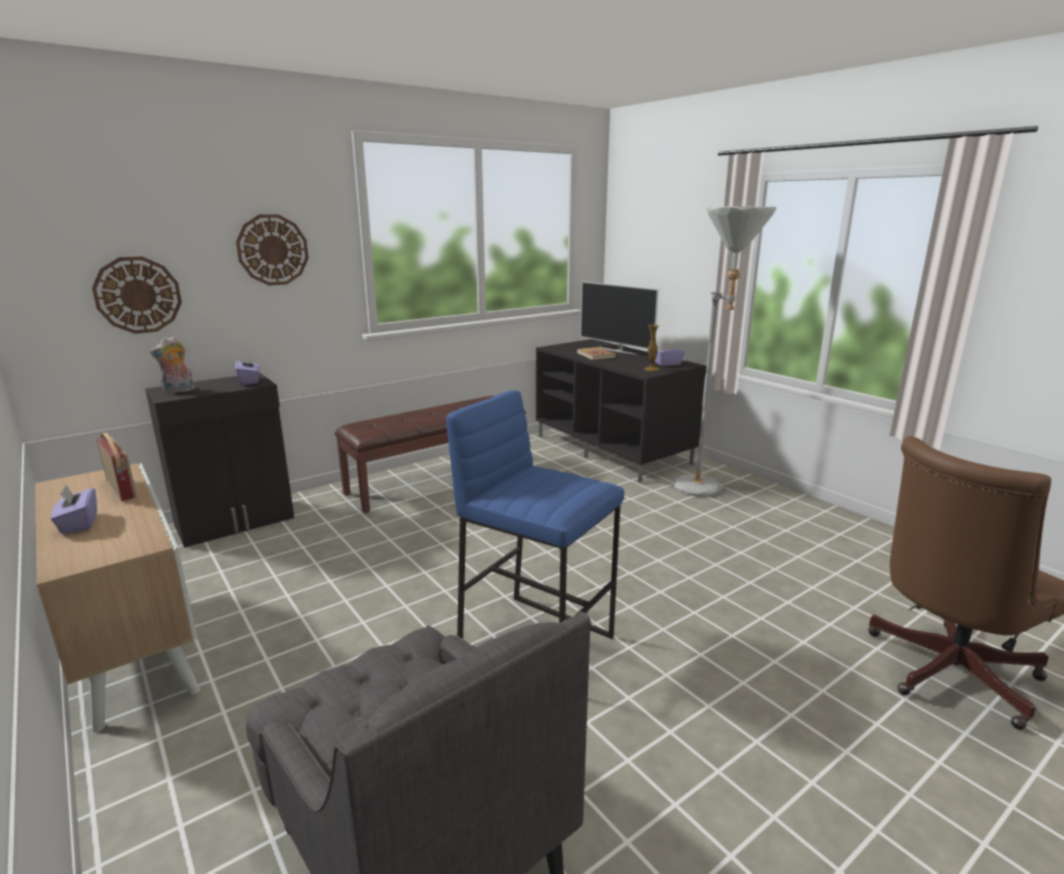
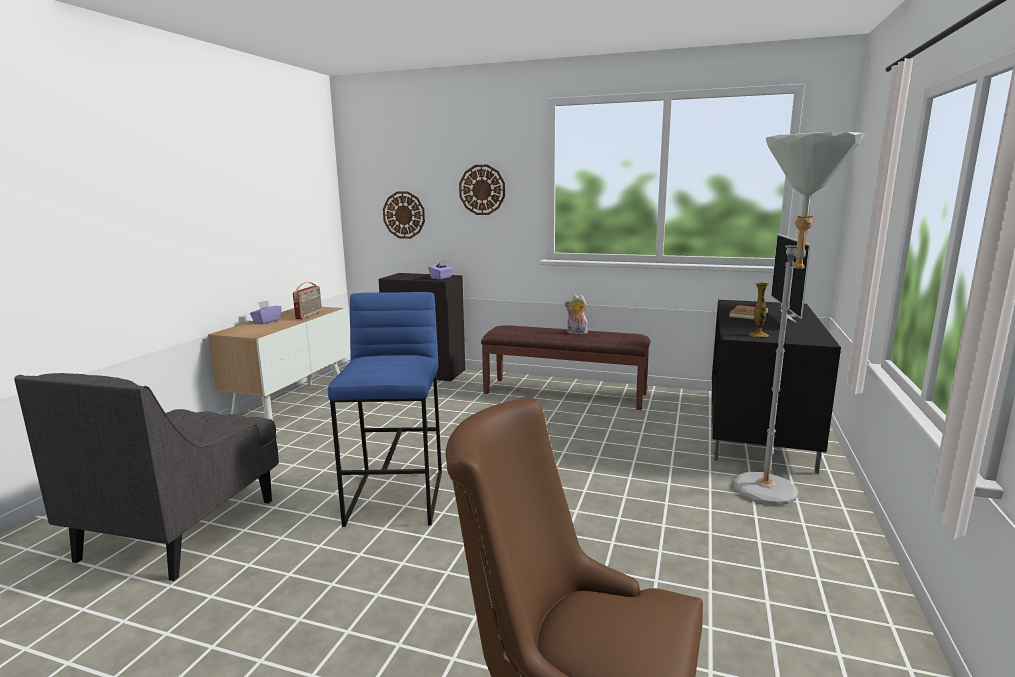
camera: 55 degrees right, 5 degrees down
plush toy [150,336,195,394] -> plush toy moved to [564,295,587,334]
purple tissue box [655,342,685,366] -> none

